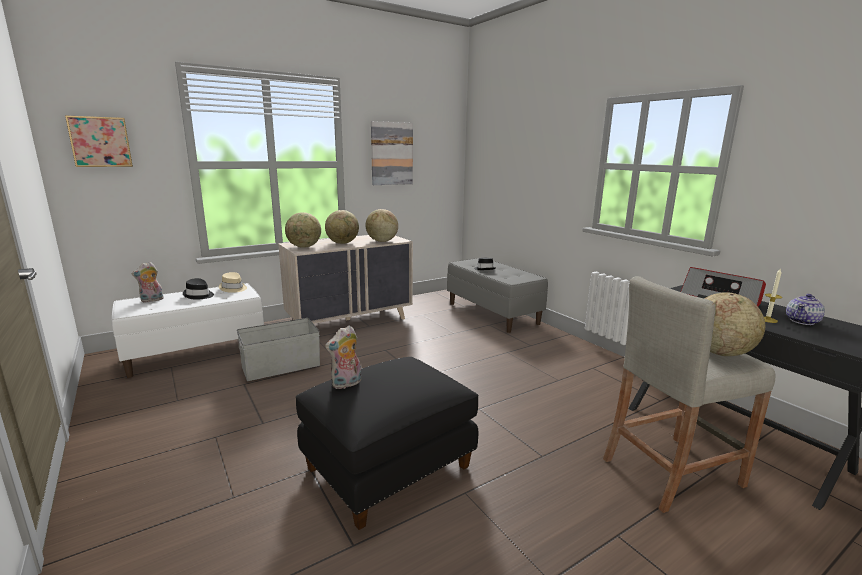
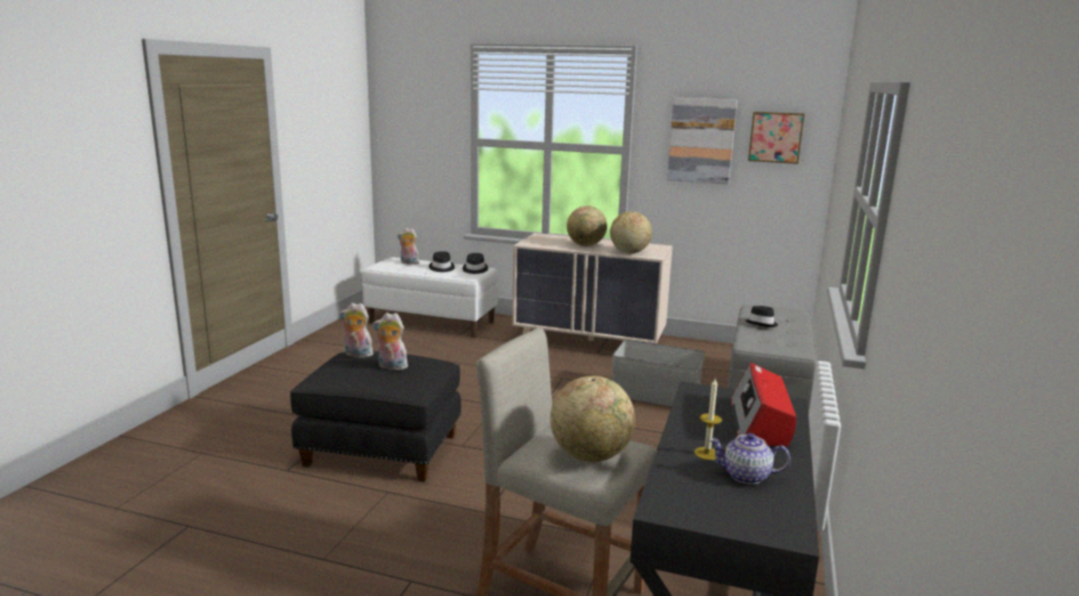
camera: 50 degrees right, 0 degrees up
picture [65,115,133,167] -> picture moved to [748,112,805,164]
beige hat [219,272,247,293] -> black hat [462,253,488,274]
grey storage box [237,318,320,381] -> grey storage box moved to [612,339,705,407]
globe [285,212,321,248] -> none
none -> plush toy [373,313,408,370]

